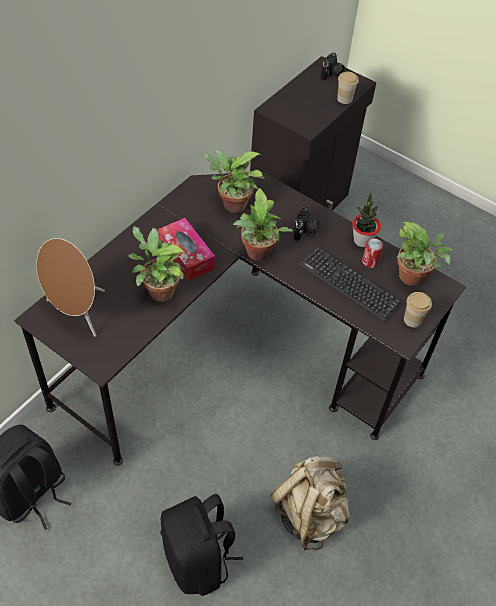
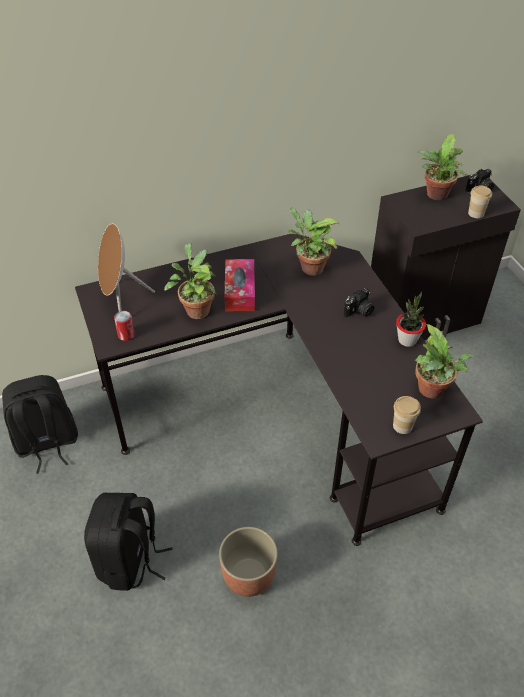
camera: 35 degrees right, 5 degrees down
potted plant [233,188,293,261] -> potted plant moved to [418,134,468,200]
beige backpack [271,456,350,551] -> planter [219,527,278,597]
keyboard [299,247,403,322] -> none
can [362,238,383,268] -> can moved to [114,311,135,341]

